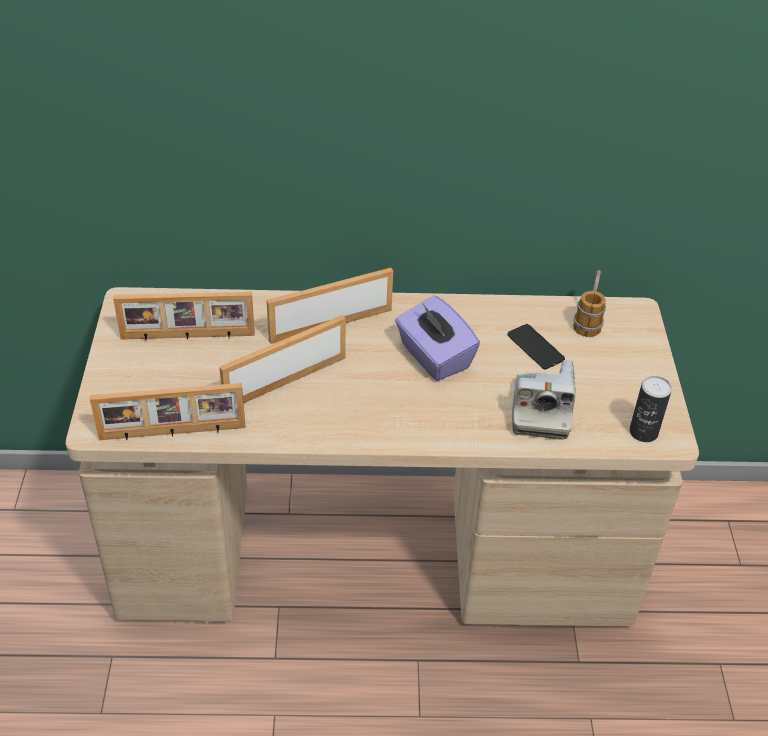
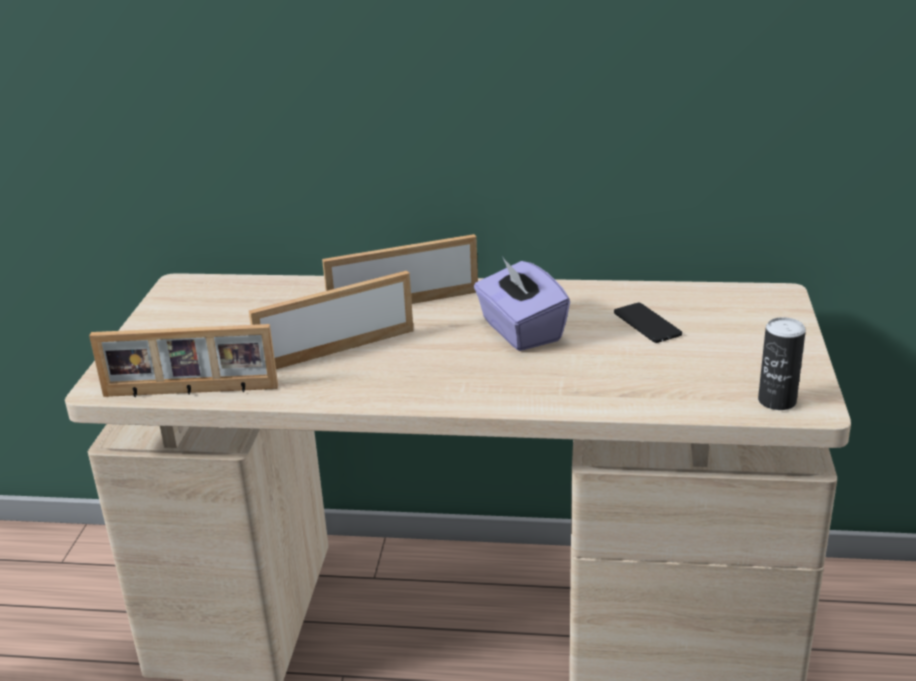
camera: 10 degrees right, 15 degrees down
picture frame [113,292,255,340] -> none
camera [512,360,576,440] -> none
mug [573,270,606,337] -> none

